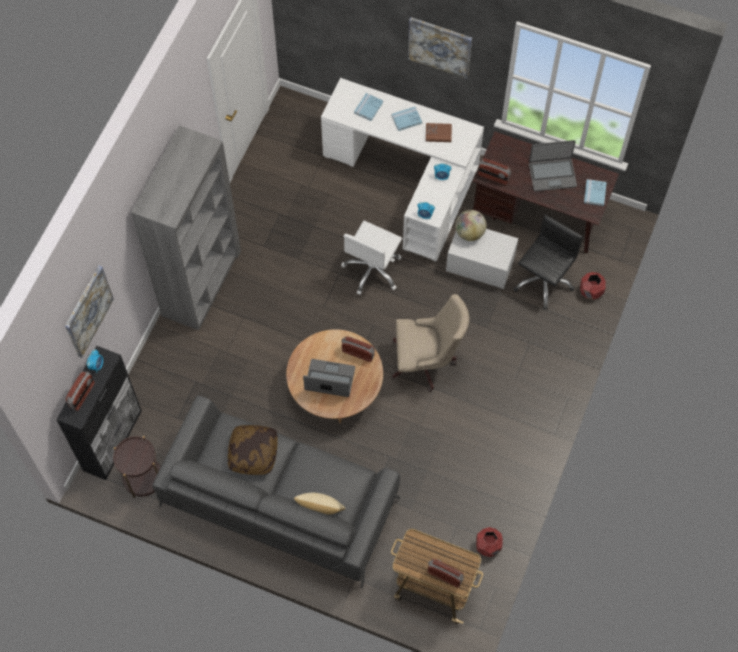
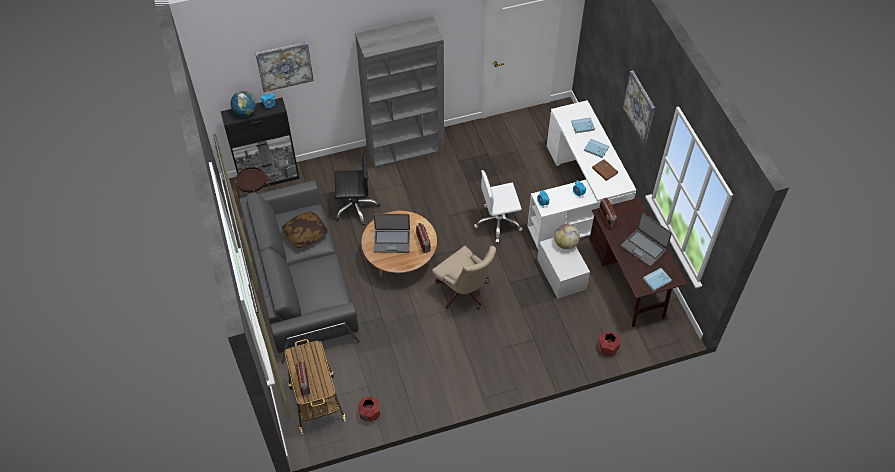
camera: 50 degrees right, 10 degrees down
radio [66,371,95,411] -> globe [231,91,256,116]
pillow [294,493,346,515] -> none
laptop [303,359,355,397] -> laptop turned 120 degrees clockwise [374,214,410,253]
black office chair [513,214,583,309] -> black office chair moved to [334,151,380,226]

